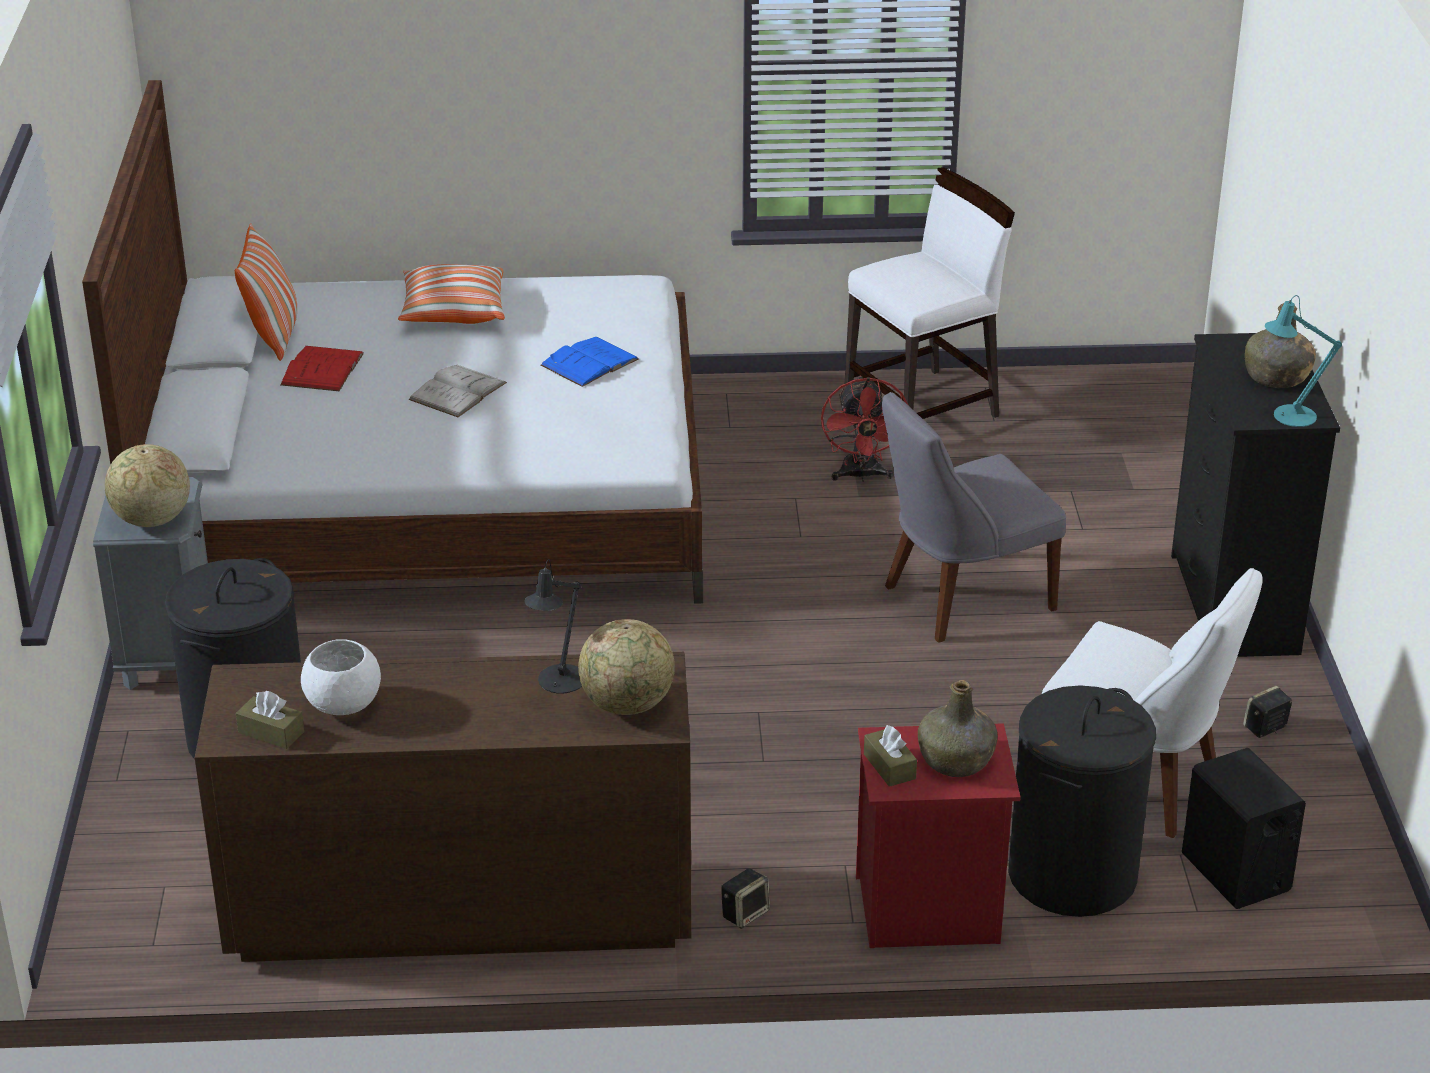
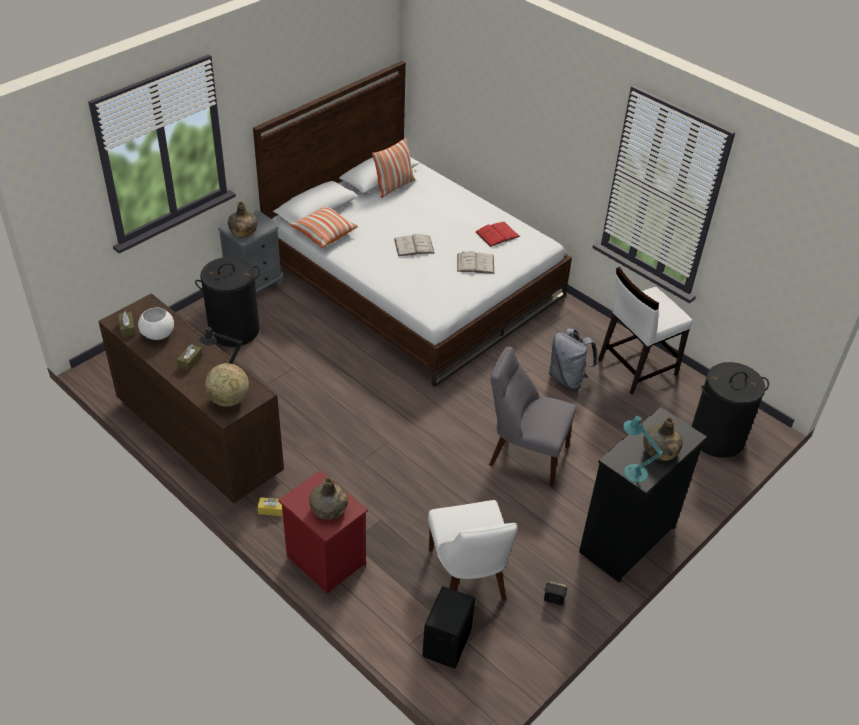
camera: 45 degrees right, 10 degrees up
globe [105,444,190,527] -> green bottle [228,202,257,237]
red book [280,346,364,392] -> red book moved to [475,222,520,247]
pillow [398,264,505,324] -> pillow moved to [290,207,358,248]
blue book [541,337,639,387] -> white book [457,251,494,274]
speaker [721,868,770,929] -> yellow tissue box [257,497,283,516]
red fan [821,376,909,482] -> grey backpack [549,328,597,389]
white chair [845,167,1015,419] -> white chair turned 135 degrees clockwise [598,267,693,395]
brown tissue box [864,725,917,787] -> brown tissue box moved to [177,344,203,371]
black laundry basket [1008,685,1156,917] -> black laundry basket moved to [691,362,769,458]

